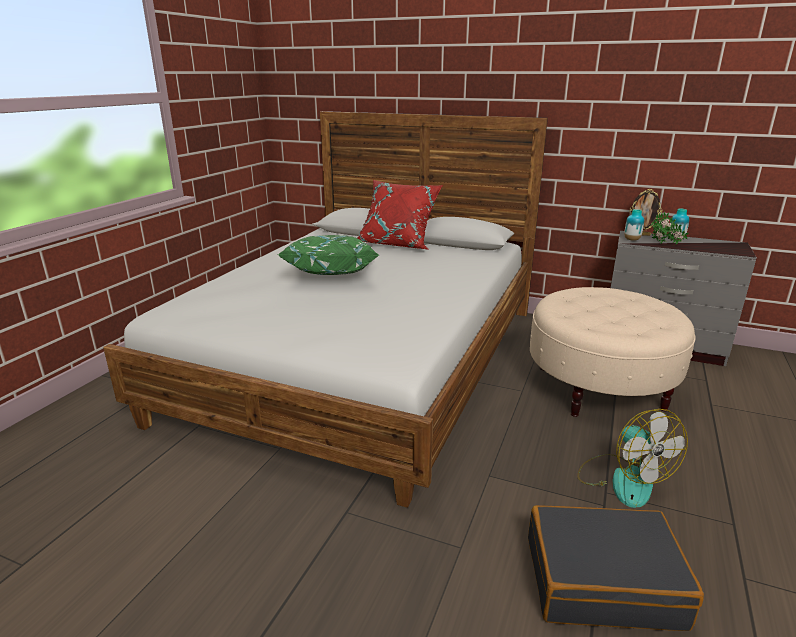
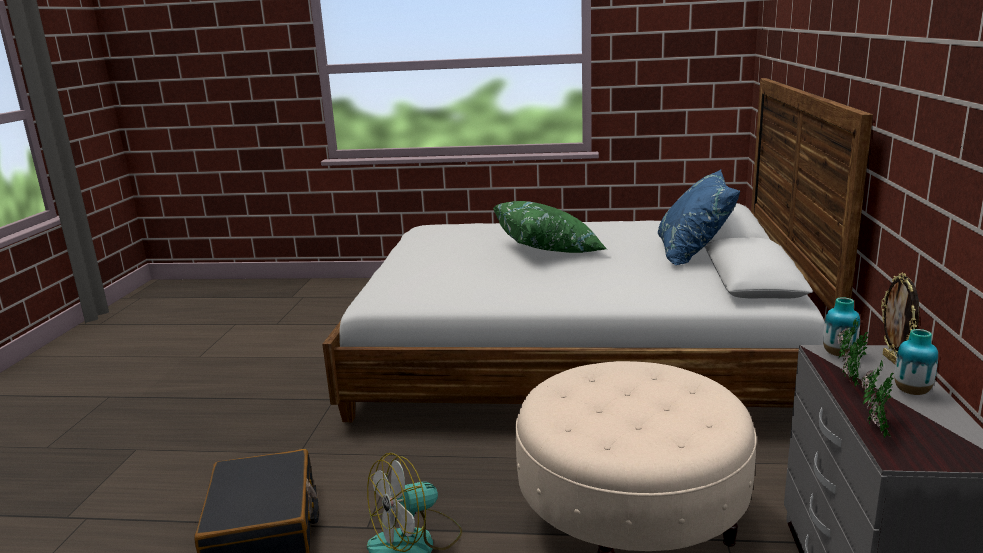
camera: 75 degrees right, 5 degrees down
red pillow [358,180,443,250] -> blue pillow [658,170,741,265]
none -> potted plant [861,357,894,438]

